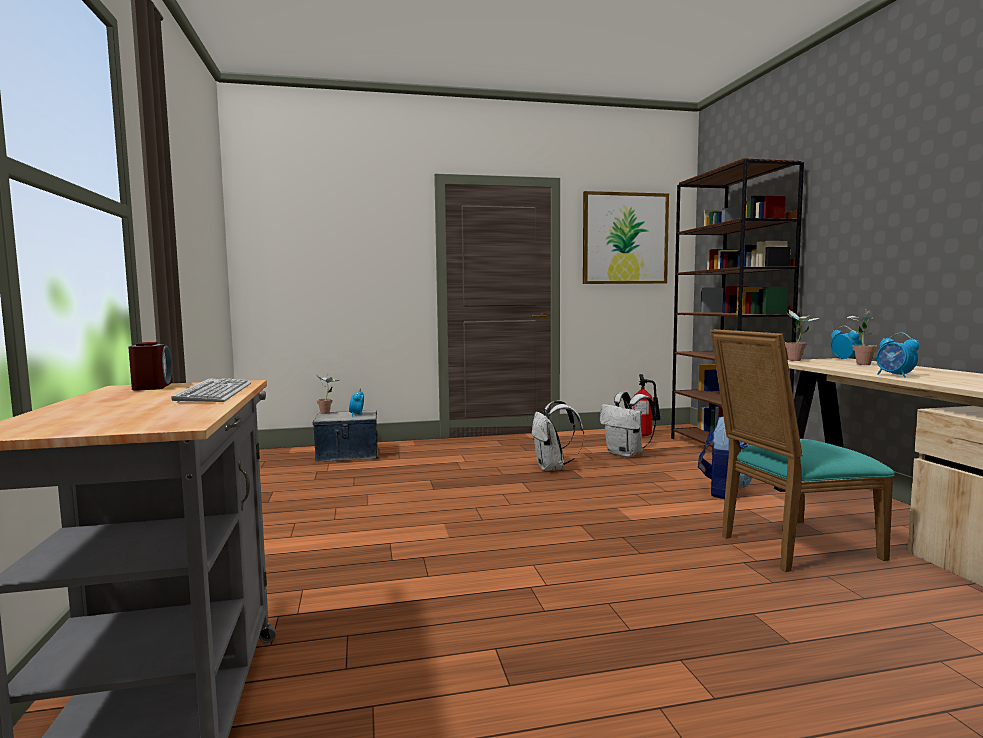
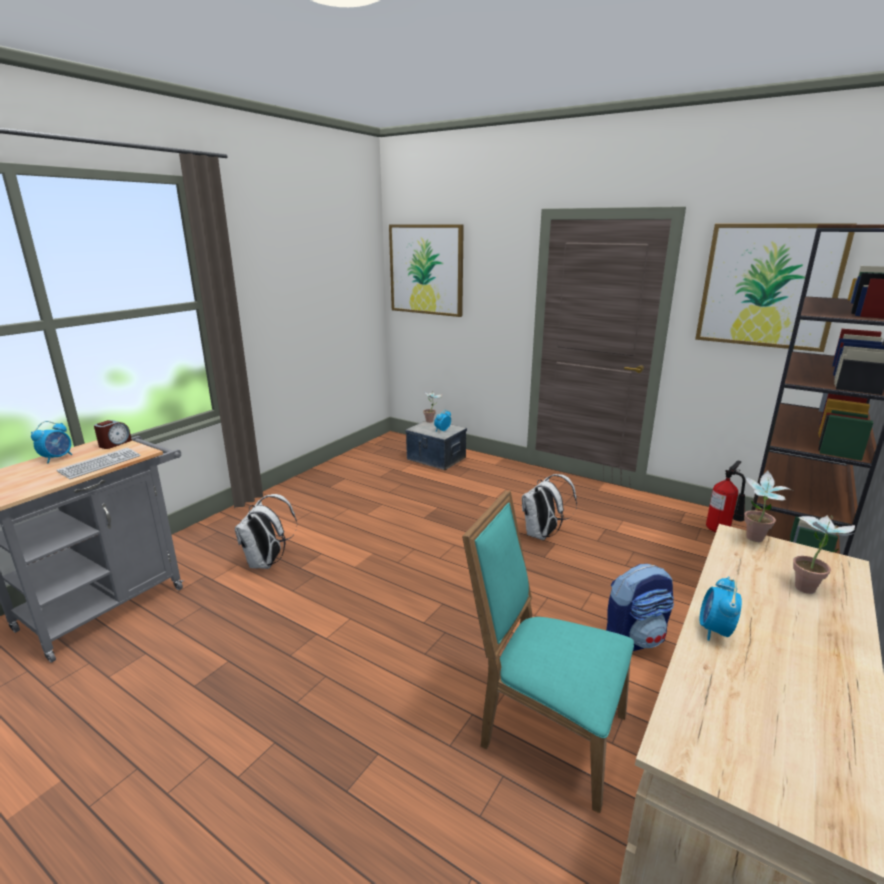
camera: 45 degrees right, 15 degrees up
white backpack [600,392,656,457] -> white backpack moved to [235,494,297,569]
alarm clock [831,326,862,359] -> alarm clock moved to [31,421,72,463]
none -> picture [389,224,464,317]

